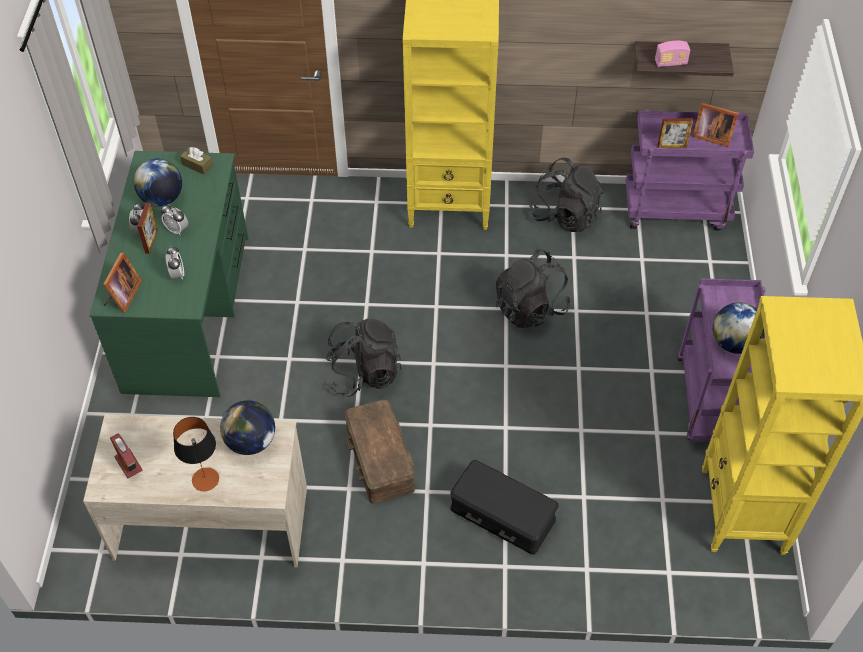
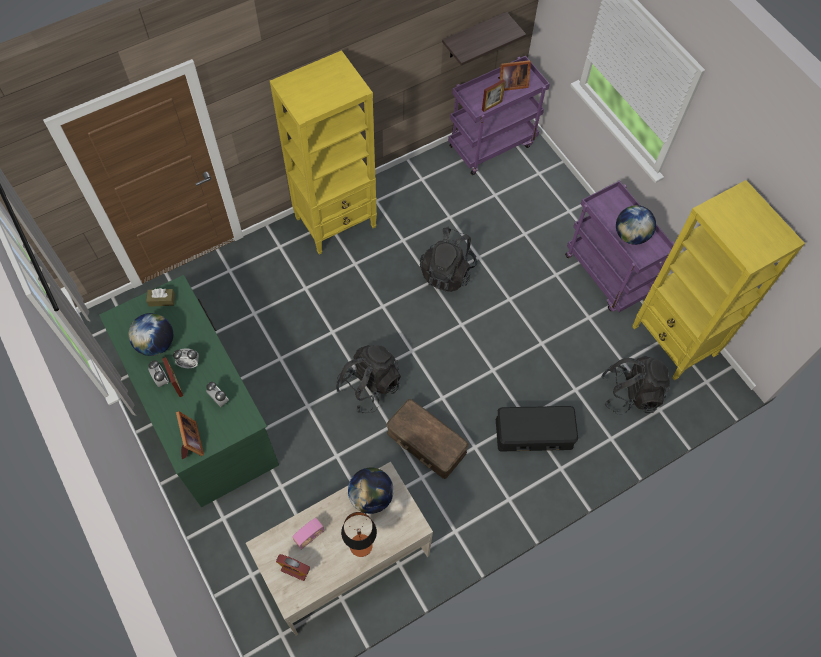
camera: 35 degrees left, 10 degrees up
black backpack [529,158,604,232] -> black backpack moved to [601,356,671,415]
radio [655,41,690,67] -> radio moved to [292,517,325,550]

